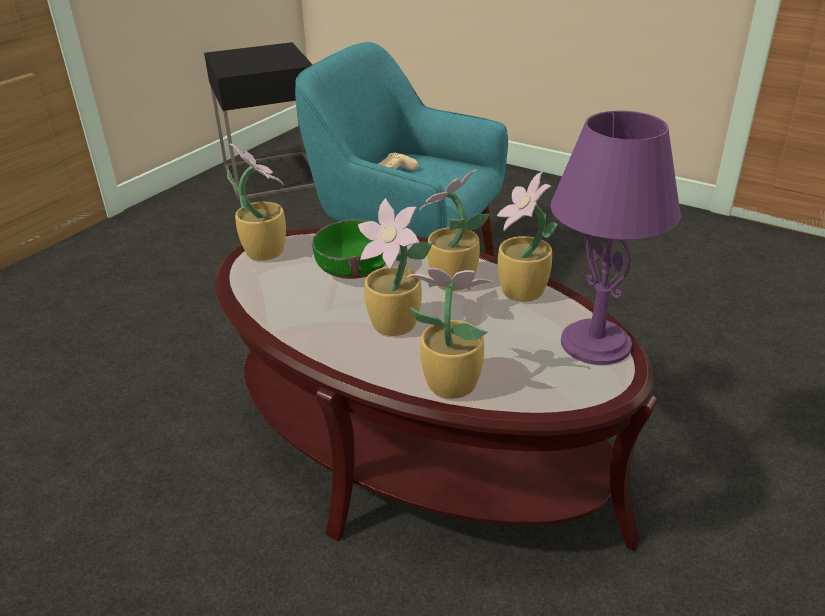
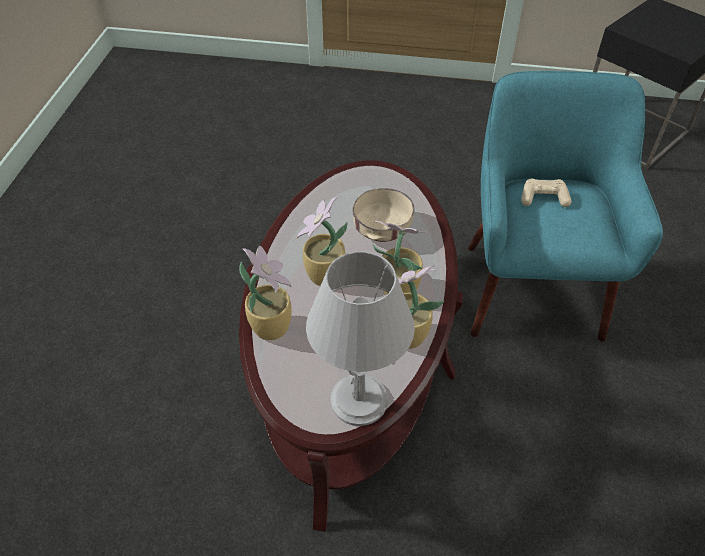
camera: 65 degrees right, 15 degrees up
potted plant [227,143,286,260] -> none
green bowl [312,219,386,279] -> beige bowl [352,188,415,242]
purple table lamp [550,110,681,365] -> grey table lamp [306,251,415,426]

